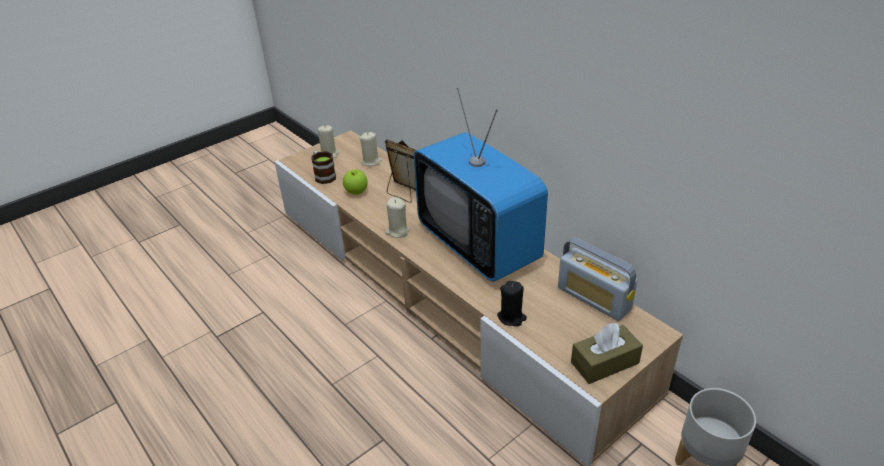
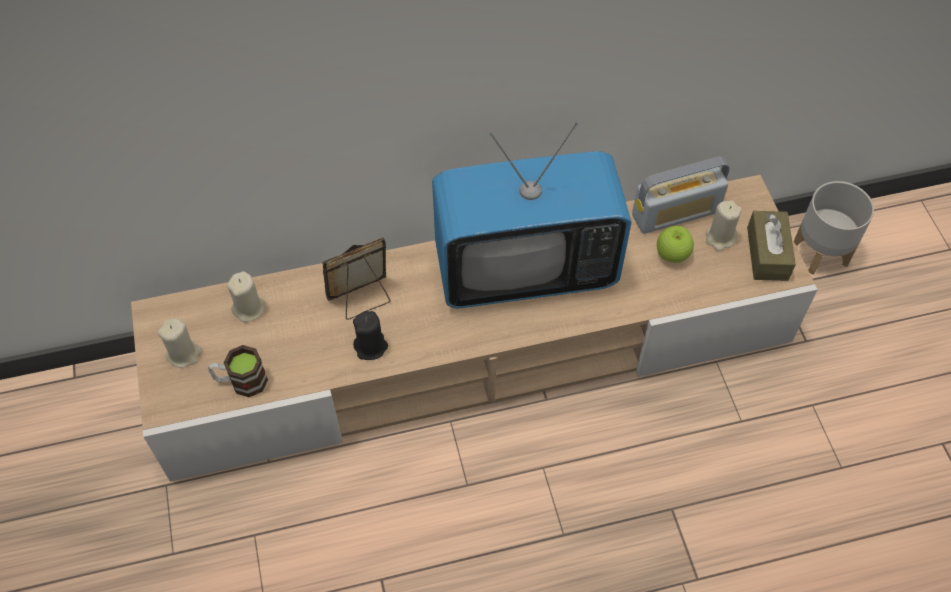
camera: 65 degrees left, 20 degrees up
apple [343,169,368,195] -> apple moved to [657,226,694,263]
beige candle [385,197,410,238] -> beige candle moved to [706,200,742,251]
black candle [497,281,527,326] -> black candle moved to [353,311,388,360]

